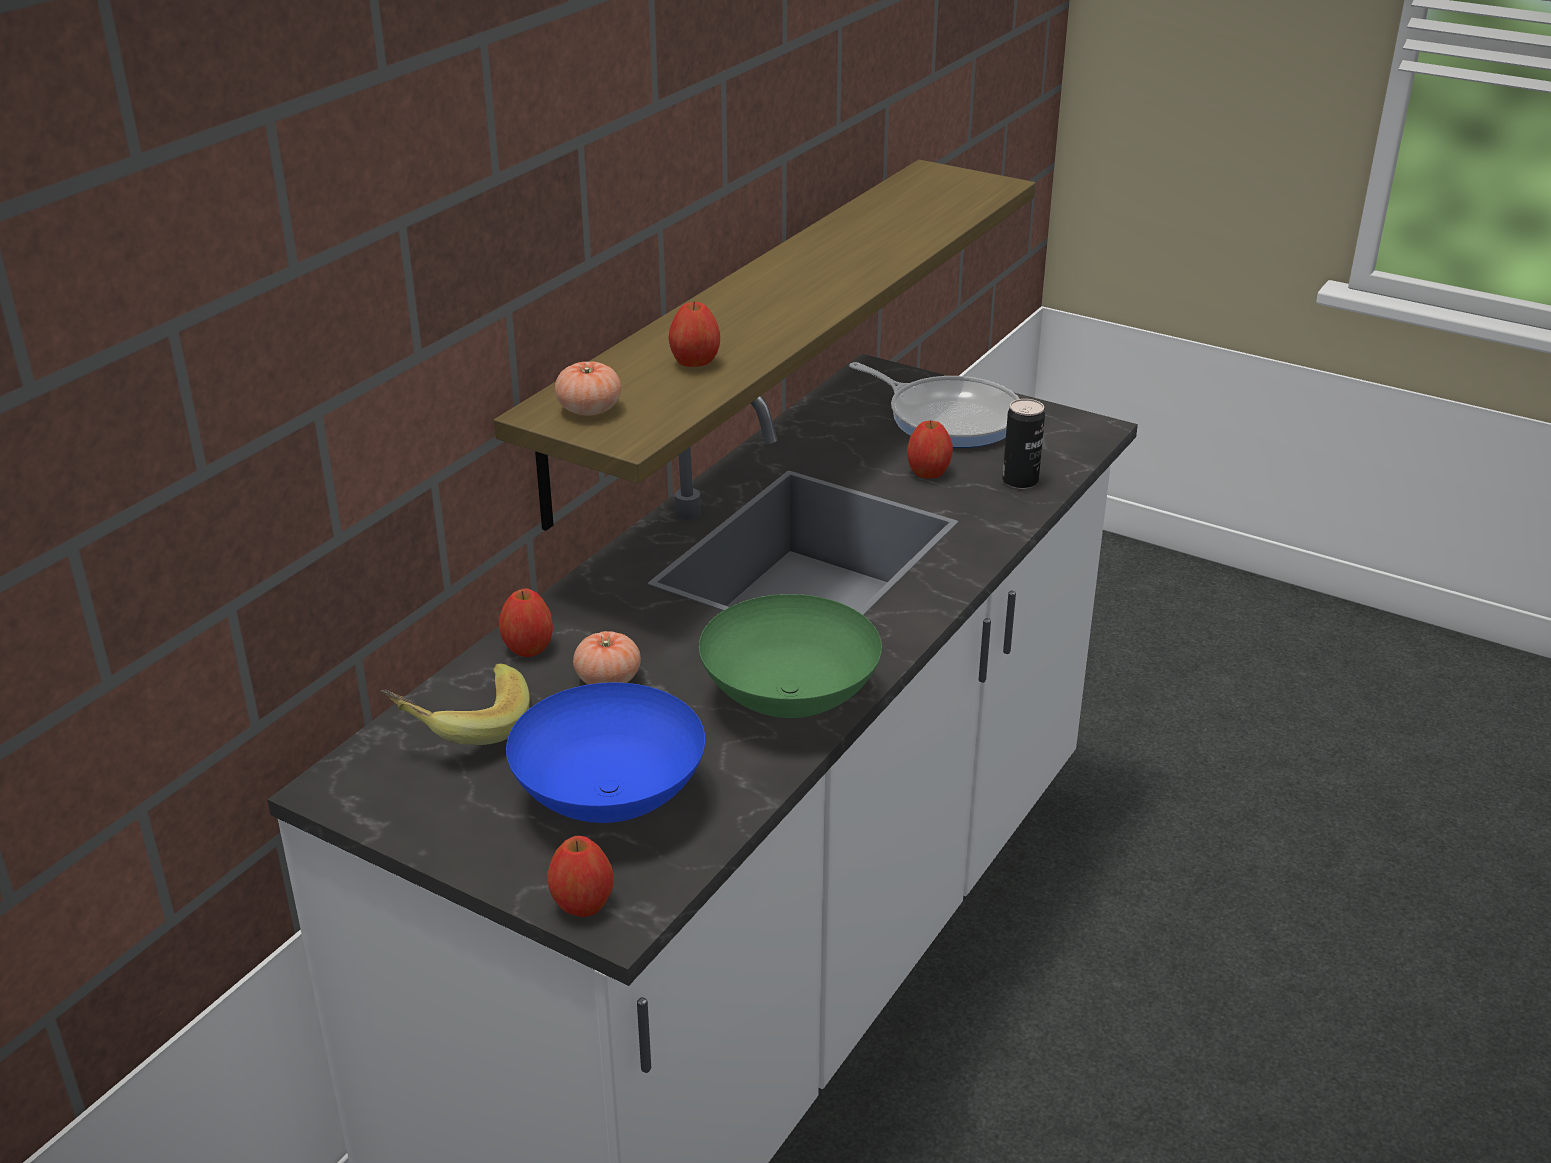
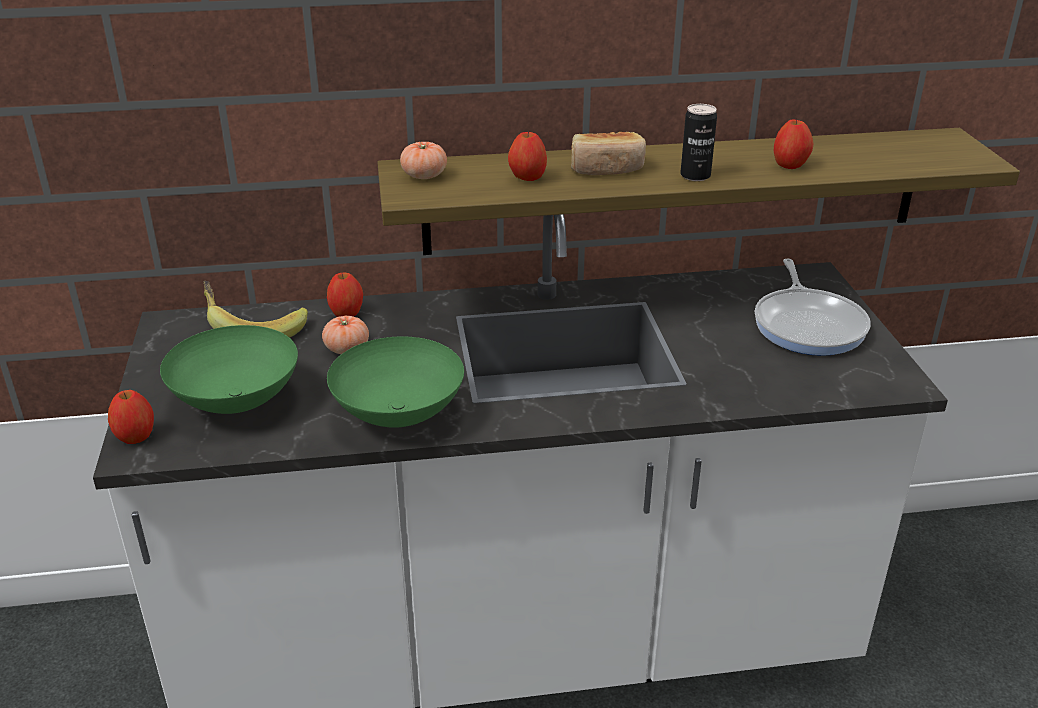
camera: 50 degrees right, 0 degrees up
blue bowl [506,683,705,823] -> green bowl [160,325,298,414]
apple [907,421,953,479] -> apple moved to [774,119,813,169]
can [1002,399,1045,489] -> can moved to [680,104,717,181]
none -> bread [571,132,646,175]

